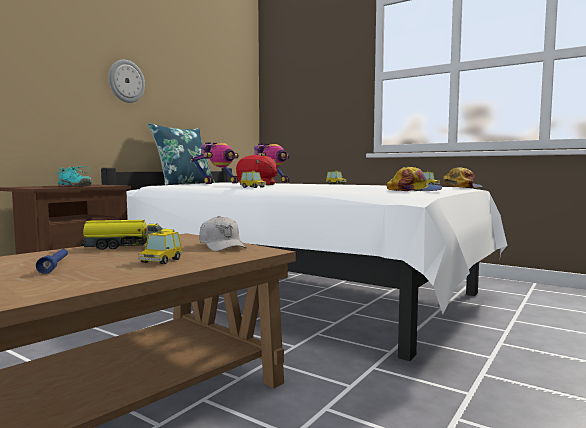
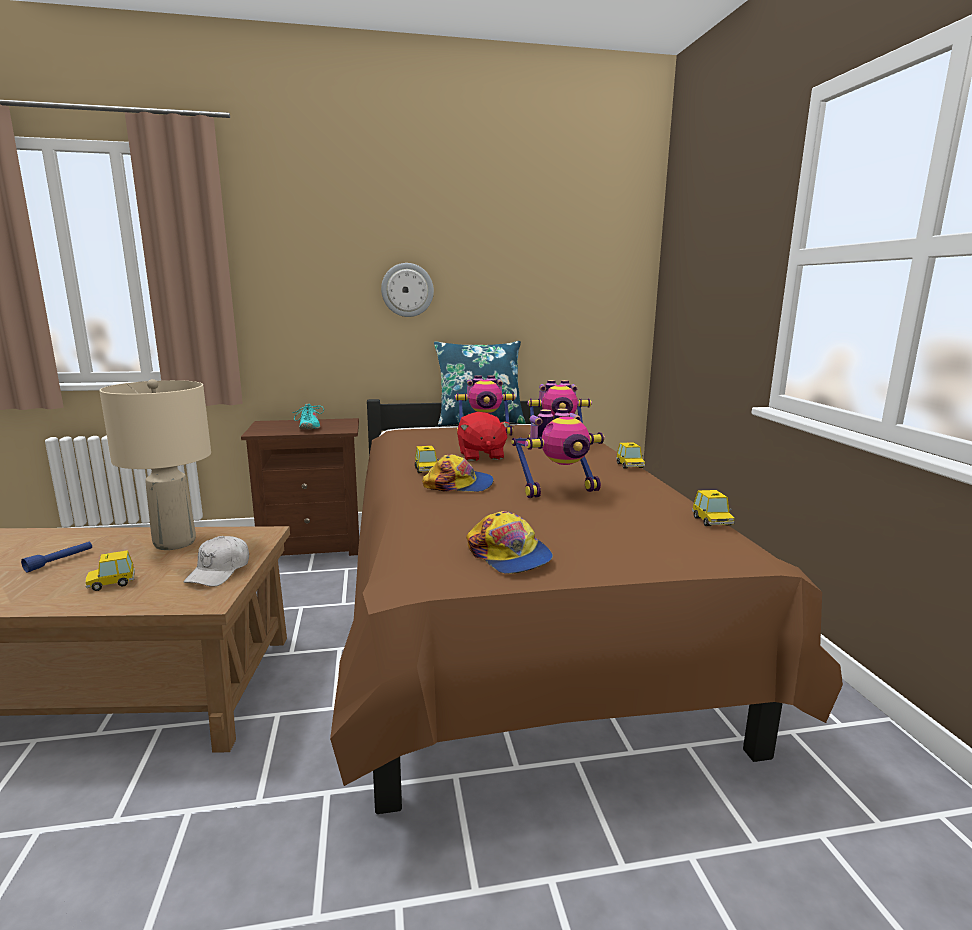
camera: 45 degrees right, 10 degrees up
toy truck [79,220,174,250] -> beige table lamp [99,379,211,550]
white bed [101,168,507,361] -> brown bed [330,399,843,814]
cap [443,167,483,188] -> cap moved to [422,454,494,492]
none -> toy robot [511,408,605,498]

